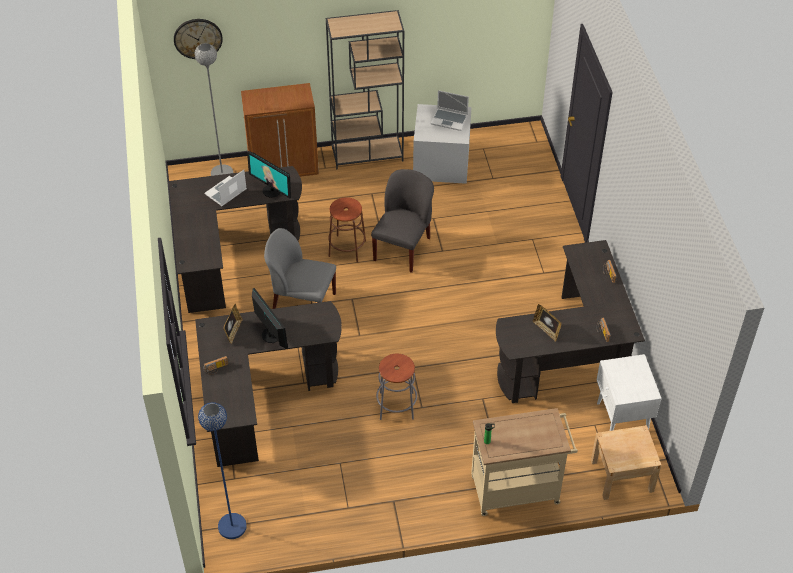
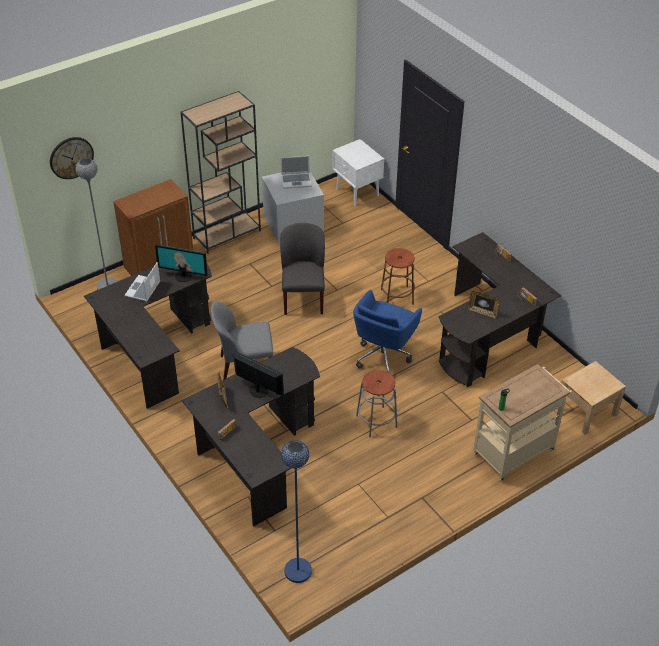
camera: 25 degrees left, 5 degrees down
brown stool [328,197,366,263] -> brown stool moved to [381,248,415,305]
white nightstand [597,354,662,431] -> white nightstand moved to [332,139,384,206]
none -> blue office chair [353,290,422,373]

